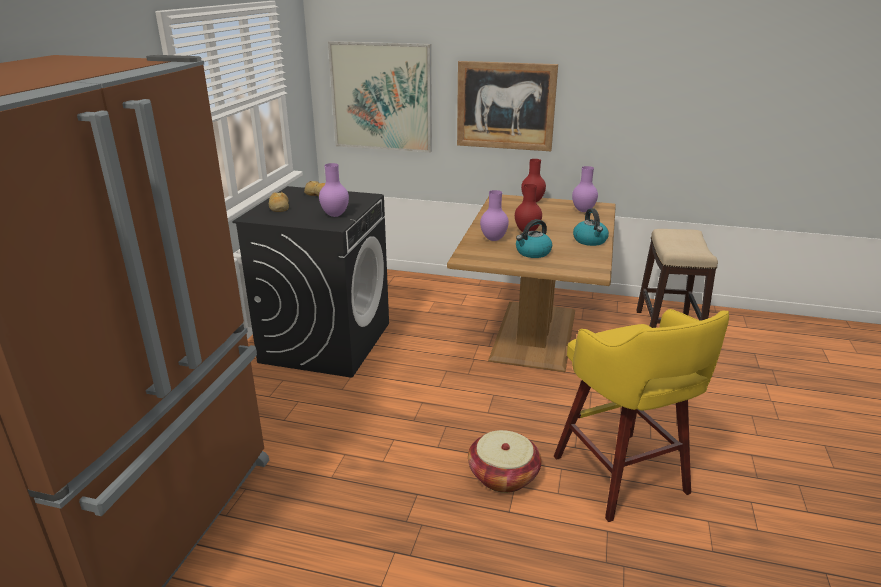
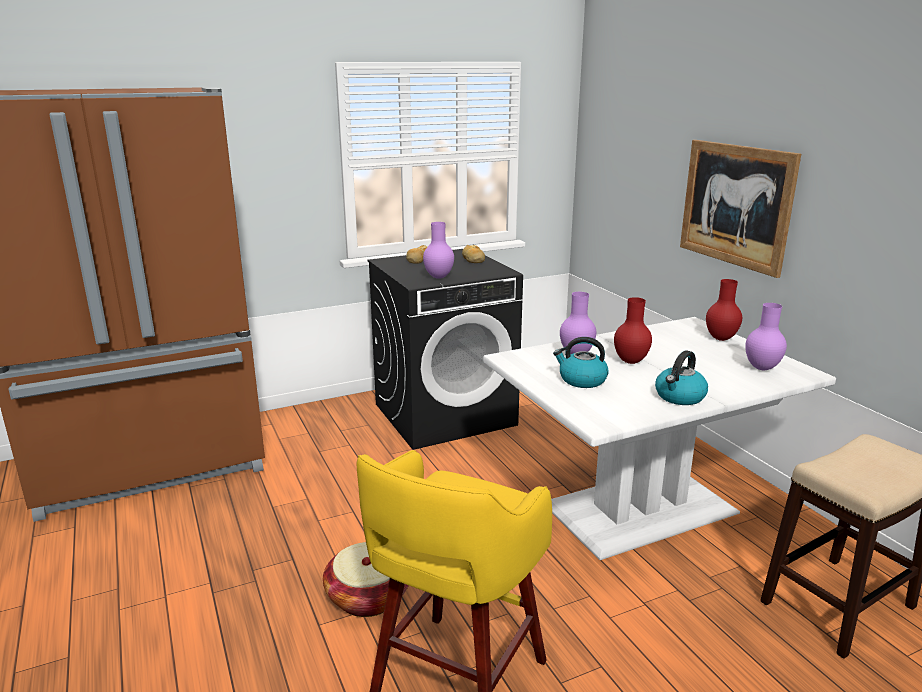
camera: 50 degrees right, 5 degrees down
picture [328,41,432,153] -> none
brown dining table [447,195,616,372] -> white dining table [483,317,836,560]

